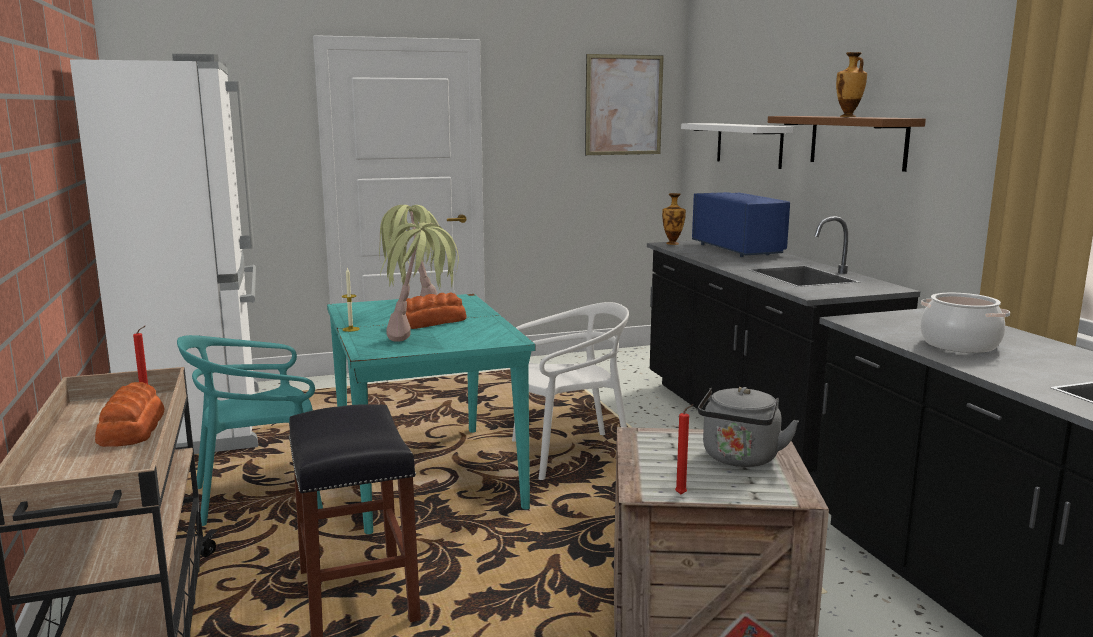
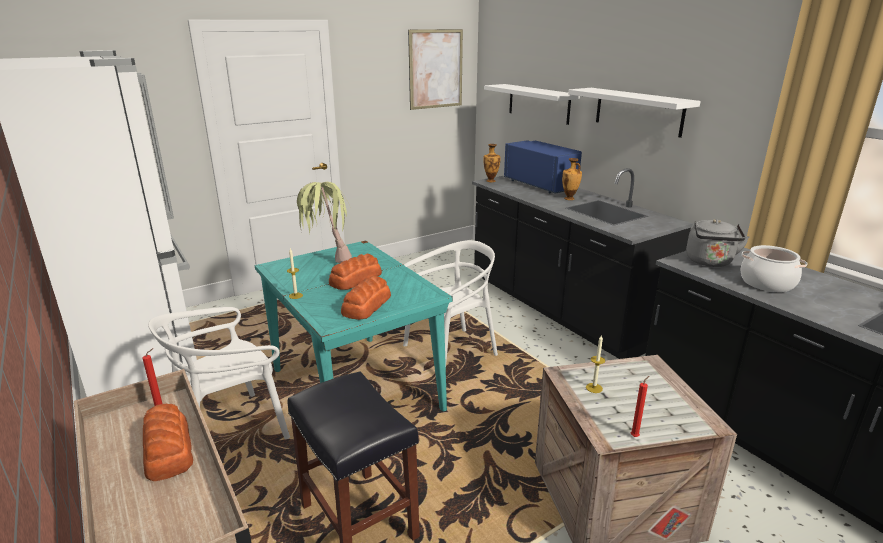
camera: 15 degrees left, 10 degrees up
turquoise chair [177,335,323,526] -> white chair [148,307,290,439]
potted plant [380,222,459,342] -> bread [341,276,391,320]
grey kettle [698,387,799,467] -> grey kettle moved to [686,219,749,267]
brown shelf [768,116,926,172] -> white shelf [568,88,701,138]
vase [836,52,867,117] -> vase moved to [562,158,582,200]
none -> candle [586,335,605,393]

